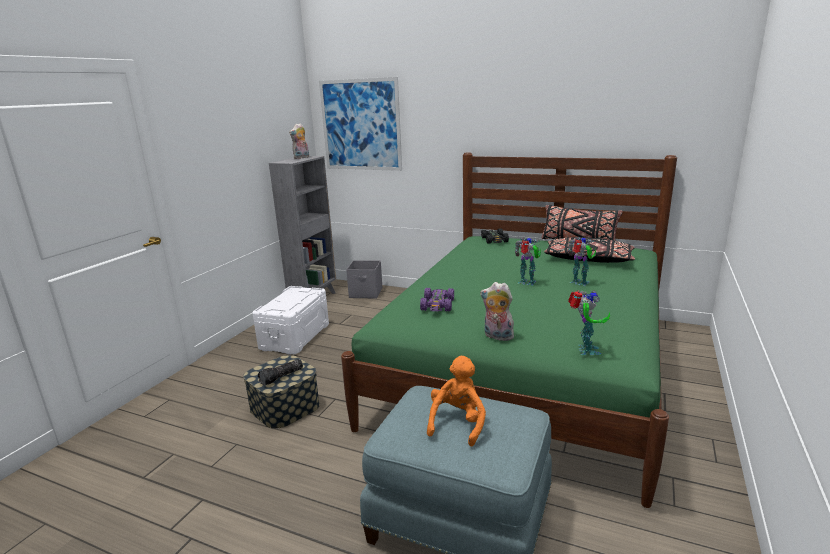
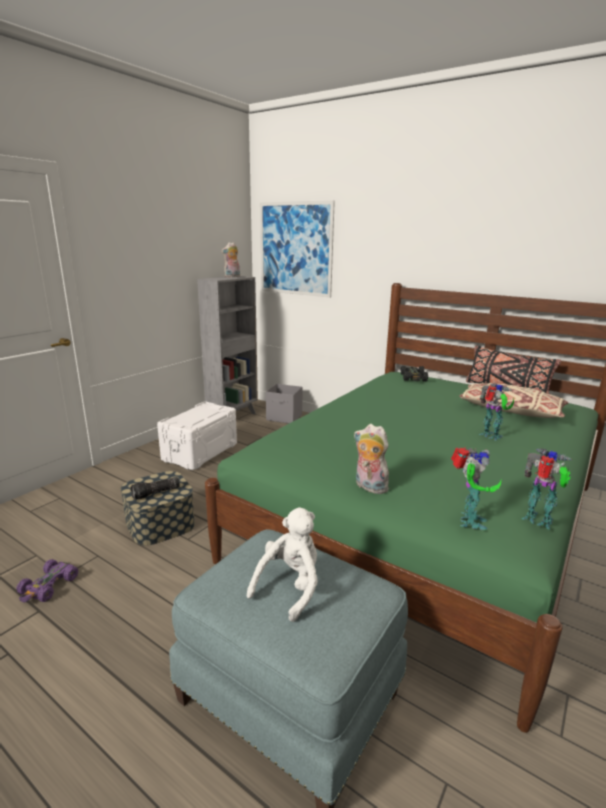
camera: 10 degrees right, 0 degrees up
purple toy car [420,288,454,311] -> purple toy car moved to [16,559,78,603]
orange plush toy [427,356,486,447] -> white plush toy [247,508,318,622]
toy robot [515,237,541,286] -> toy robot moved to [521,448,572,530]
black pillow [544,237,635,263] -> beige pillow [459,383,569,418]

